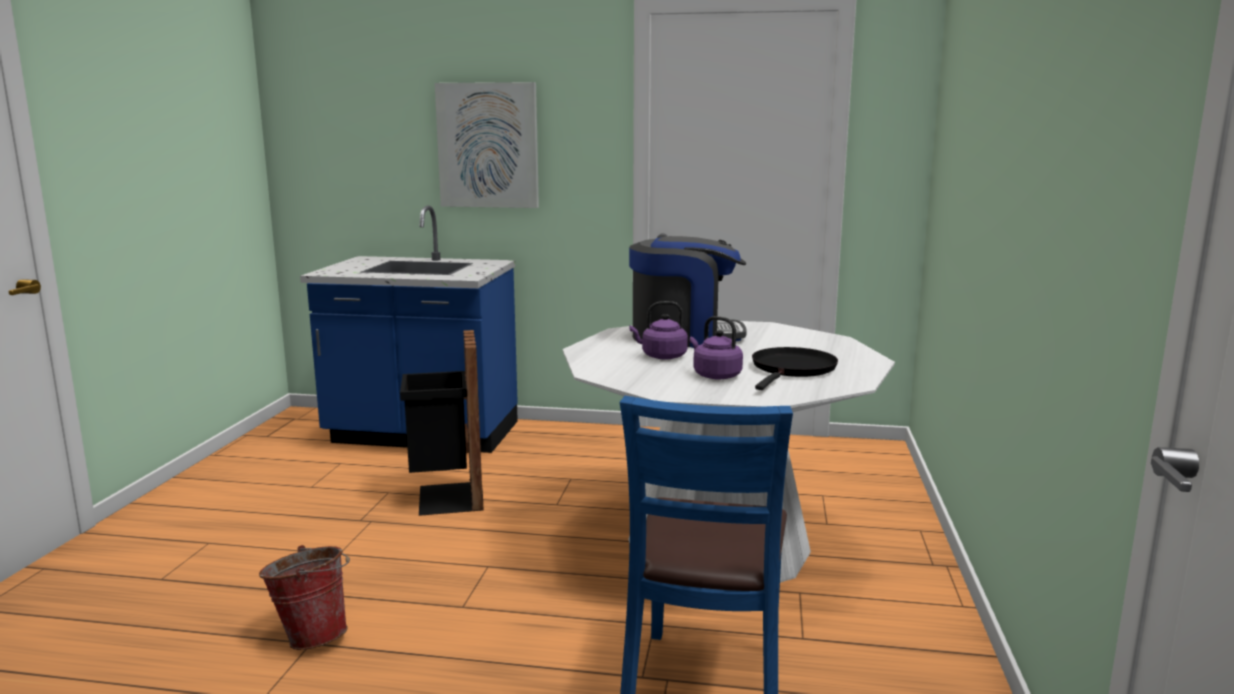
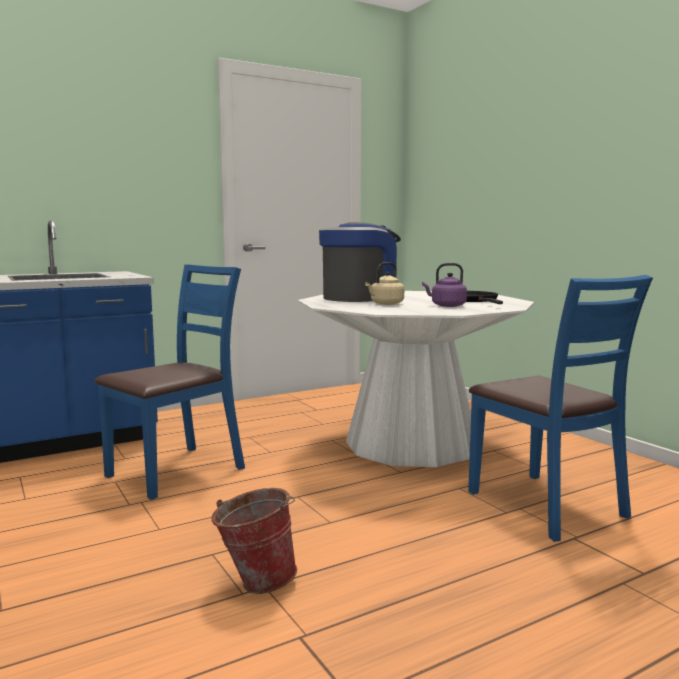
camera: 40 degrees left, 5 degrees down
black trash can [400,330,484,516] -> blue chair [95,264,245,500]
picture [435,82,539,208] -> none
purple kettle [629,301,688,360] -> beige kettle [365,262,404,305]

